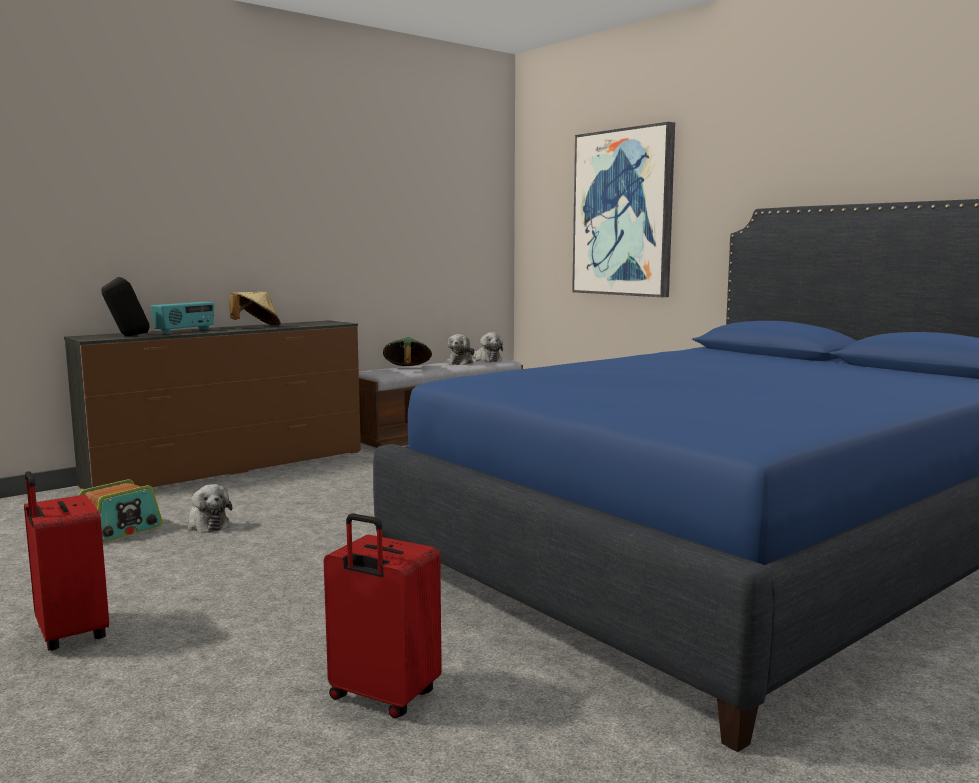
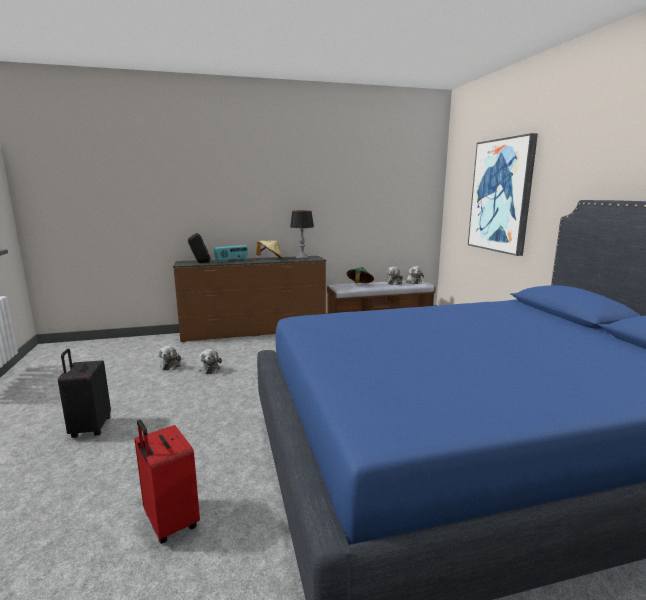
camera: 25 degrees right, 5 degrees up
red suitcase [24,471,109,651] -> black suitcase [58,349,111,438]
radio [79,479,163,543] -> plush toy [159,346,181,370]
none -> table lamp [290,210,314,259]

